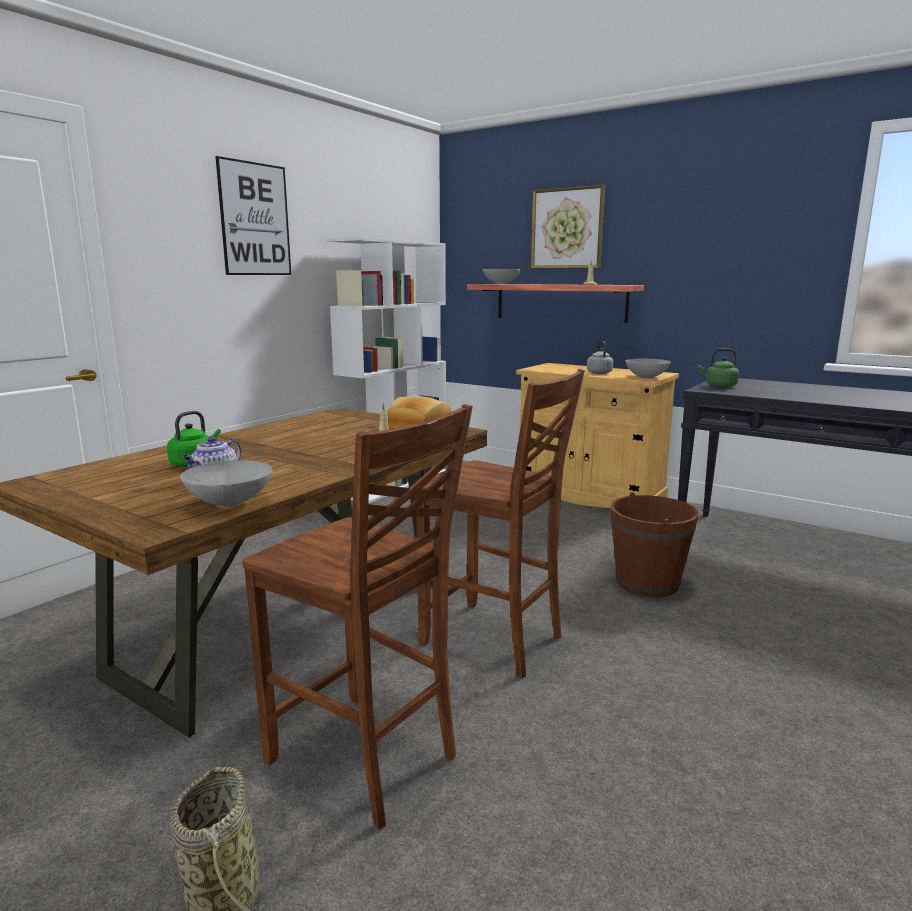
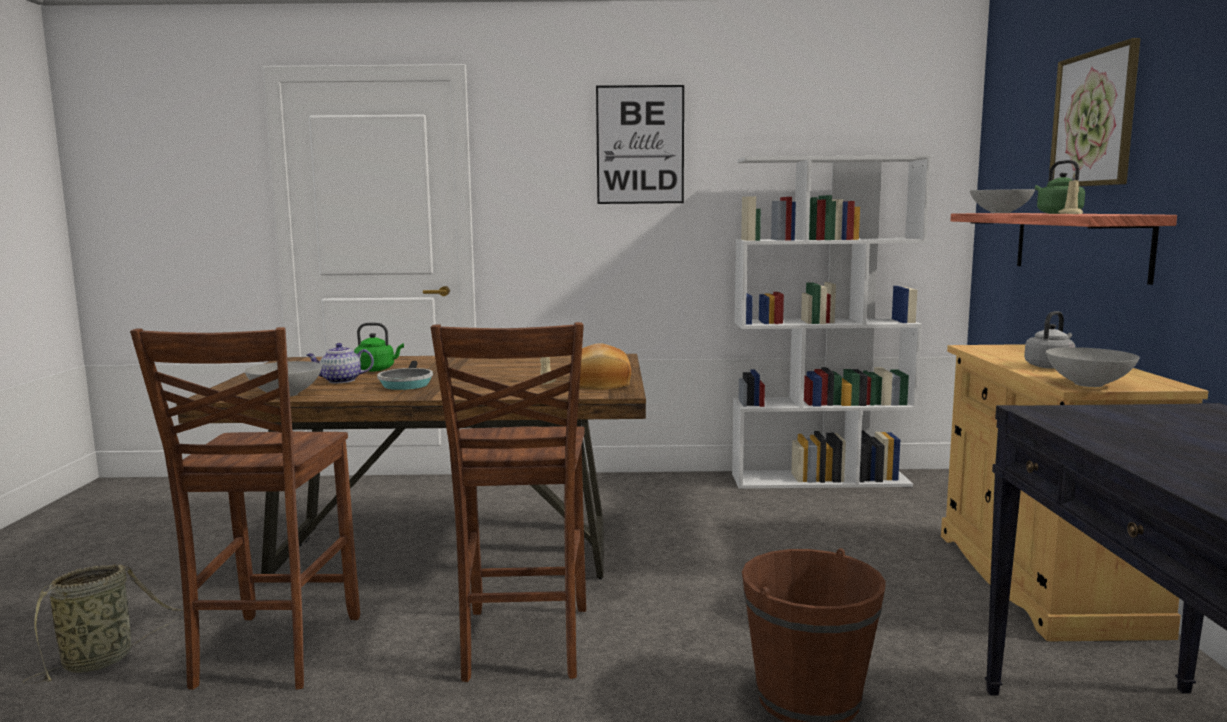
camera: 55 degrees right, 5 degrees down
green kettle [698,349,739,388] -> green kettle moved to [1035,160,1085,214]
none -> frying pan [377,361,433,390]

